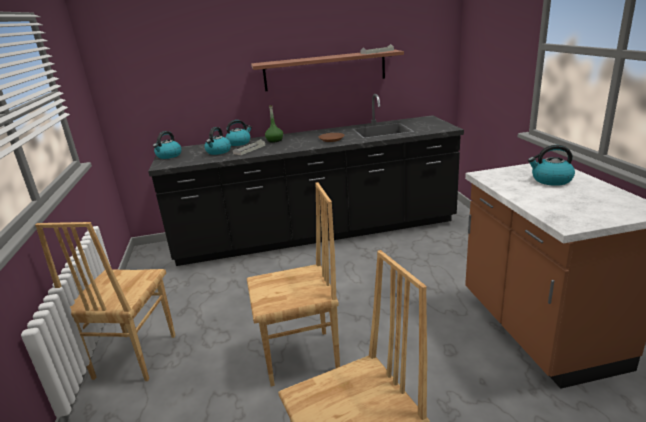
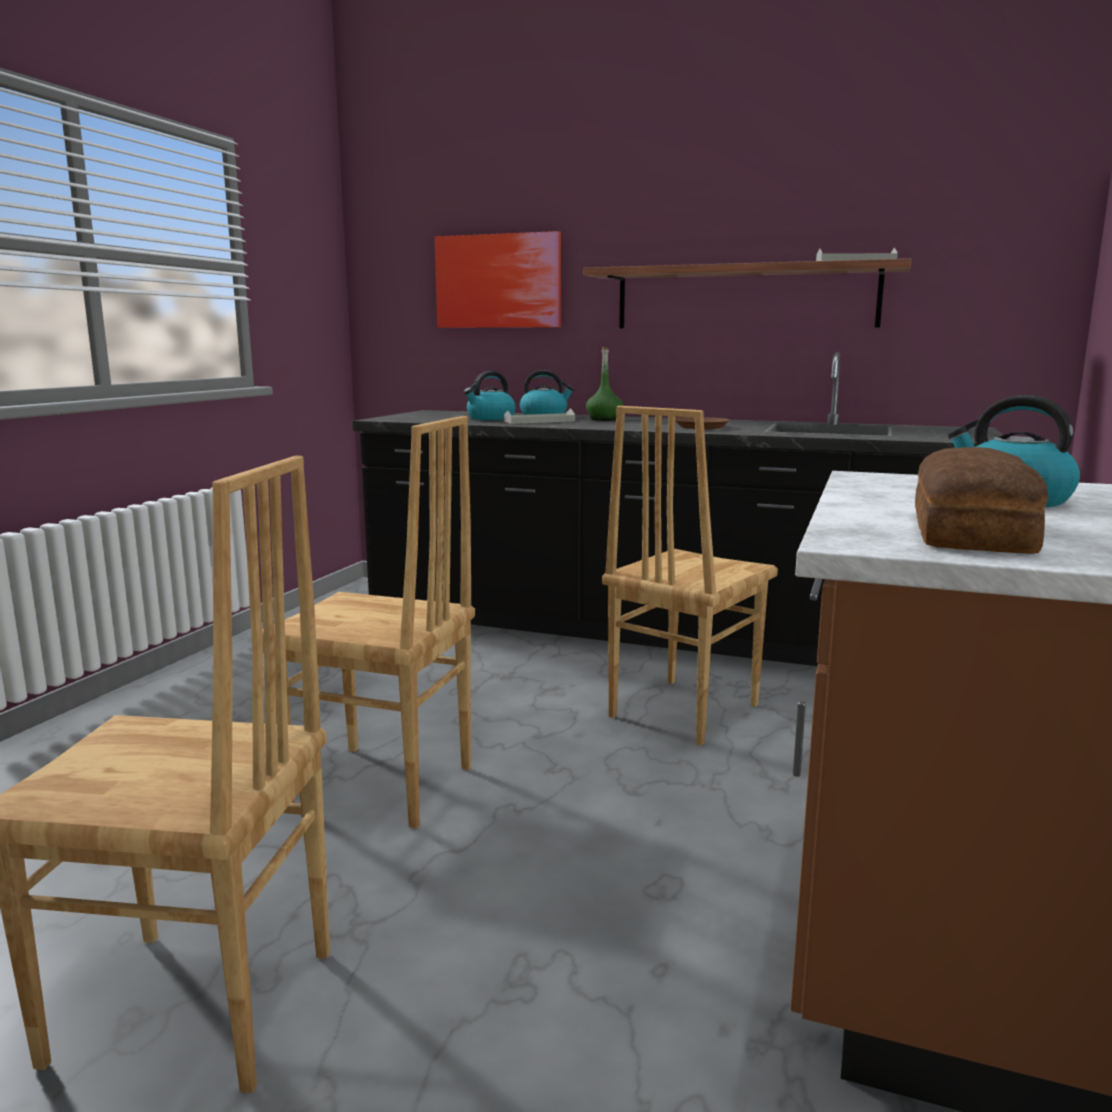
camera: 30 degrees right, 10 degrees down
brown chair [35,222,176,381] -> brown chair moved to [602,406,778,746]
kettle [153,131,182,159] -> none
none -> picture [434,231,561,328]
none -> bread [915,447,1049,554]

